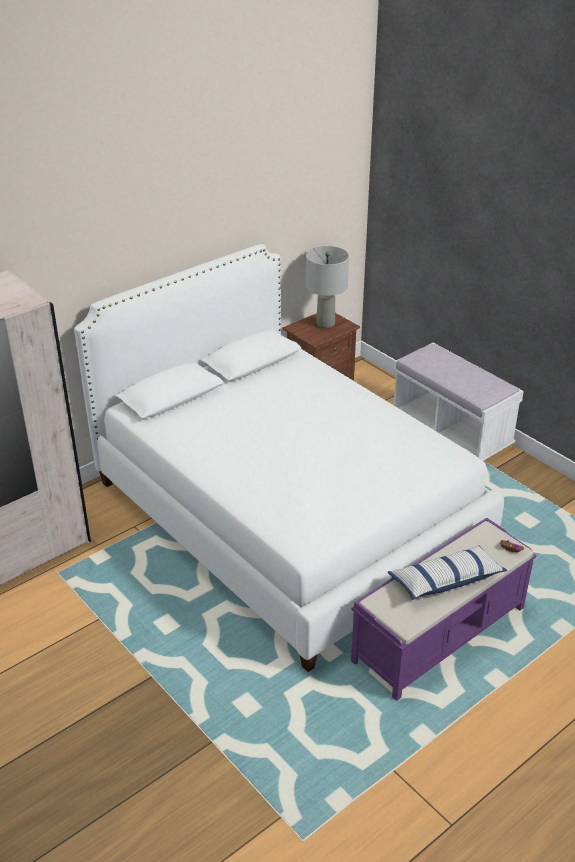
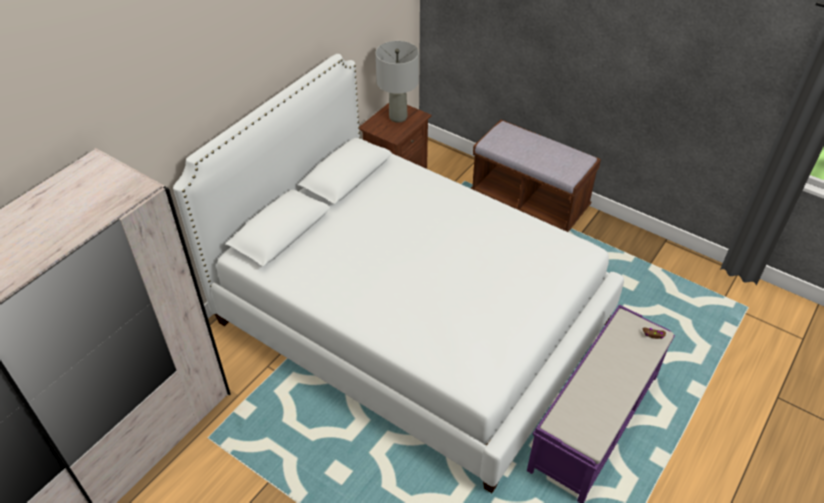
camera: 15 degrees left, 10 degrees up
pillow [387,546,507,600] -> none
white bench [394,343,524,461] -> brown bench [470,119,601,232]

